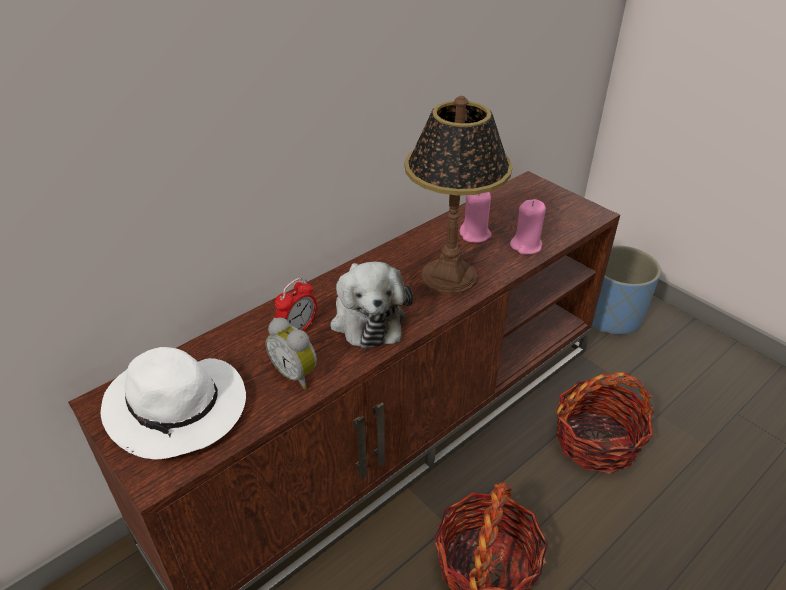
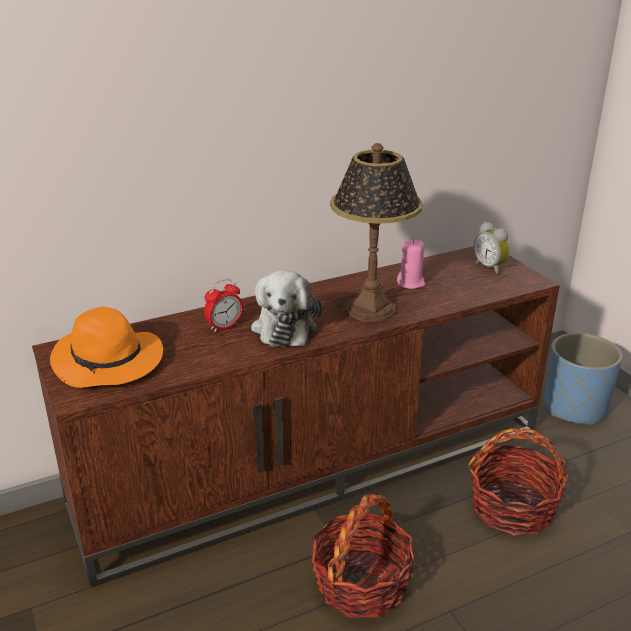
camera: 15 degrees right, 10 degrees down
white hat [101,347,246,460] -> orange hat [50,307,163,388]
alarm clock [265,318,317,389] -> alarm clock moved to [474,222,510,275]
pink candle [510,199,546,254] -> none

